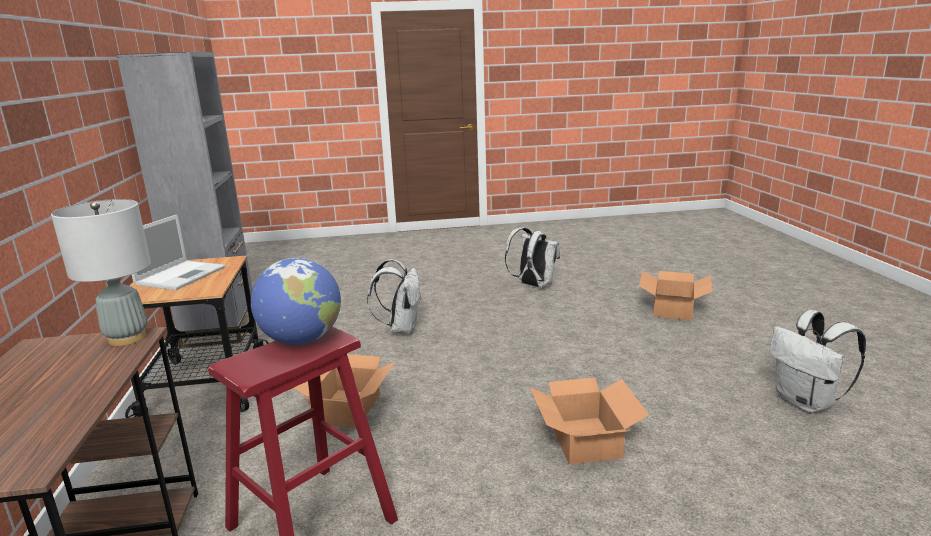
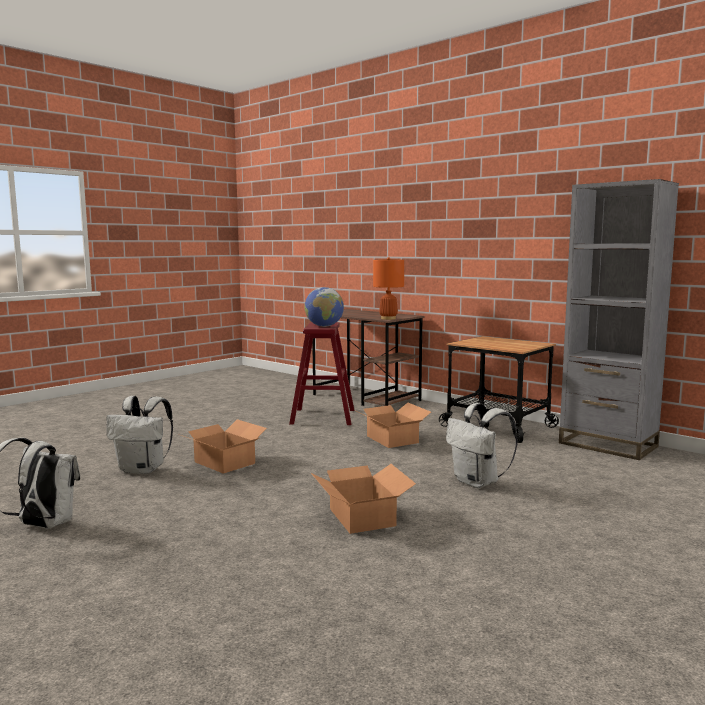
camera: 140 degrees right, 10 degrees down
grey table lamp [51,199,151,346] -> orange table lamp [373,257,404,320]
laptop [131,214,225,290] -> none
white backpack [505,228,560,287] -> white backpack moved to [106,396,173,474]
cardboard box [639,270,712,320] -> cardboard box moved to [311,464,416,534]

